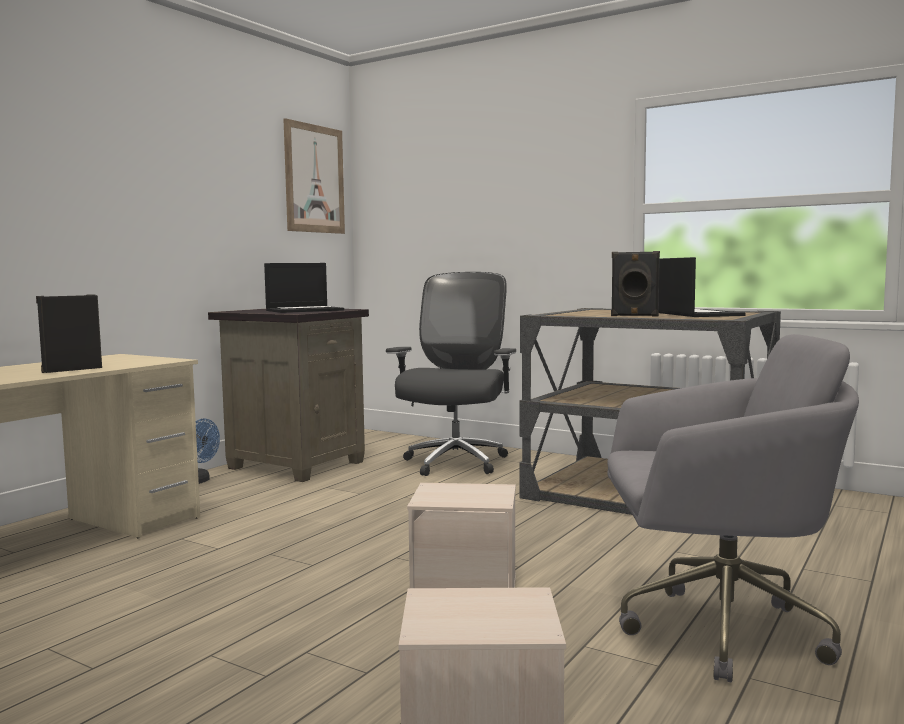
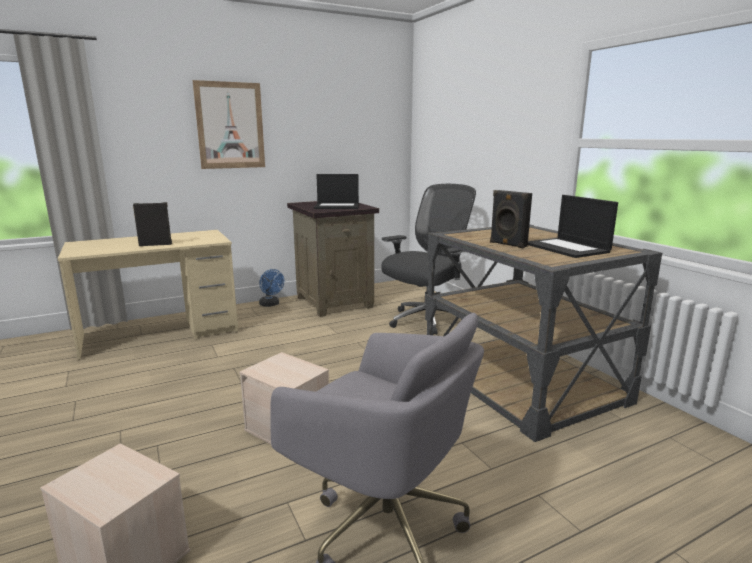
camera: 30 degrees right, 10 degrees up
picture [283,118,345,234] -> picture moved to [193,80,265,169]
laptop [659,257,746,317] -> laptop turned 135 degrees clockwise [528,195,618,258]

